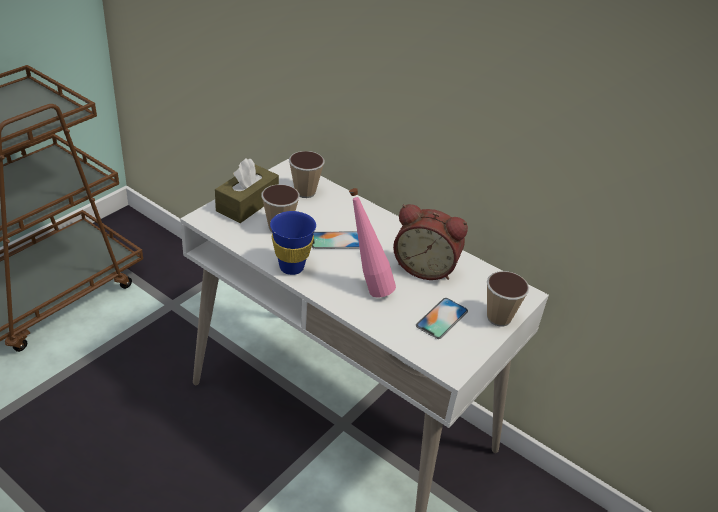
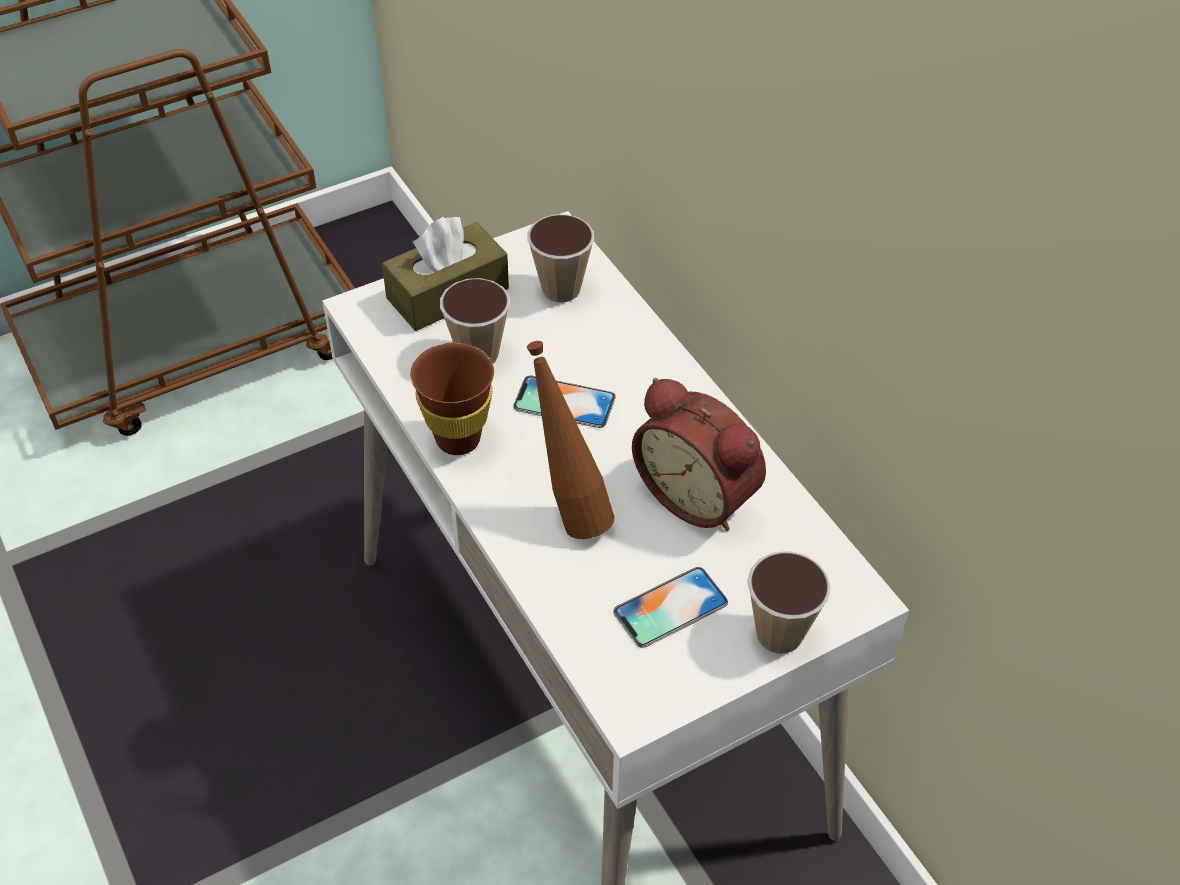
camera: 25 degrees right, 10 degrees up
blue cup [270,211,316,275] -> brown cup [410,343,494,455]
pink bottle [349,188,396,298] -> brown bottle [527,341,614,539]

